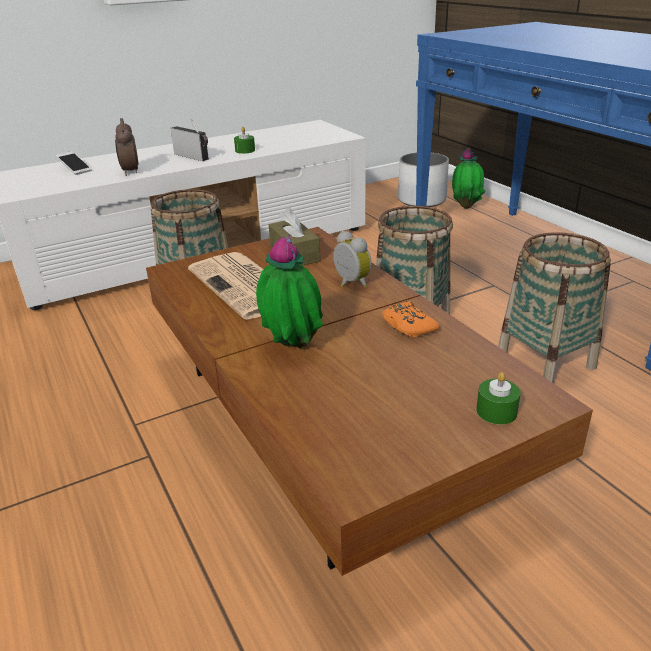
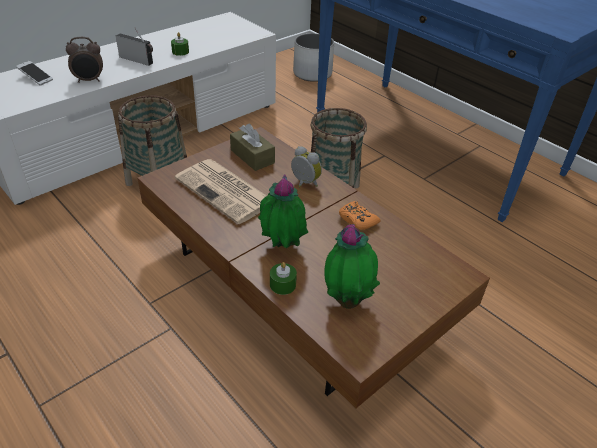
camera: 15 degrees left, 10 degrees up
alarm clock [115,118,139,176] -> alarm clock turned 75 degrees counterclockwise [66,37,103,83]
potted plant [452,148,486,209] -> potted plant moved to [324,224,380,309]
green candle [476,372,521,425] -> green candle moved to [270,262,297,295]
basket [498,232,611,383] -> none

